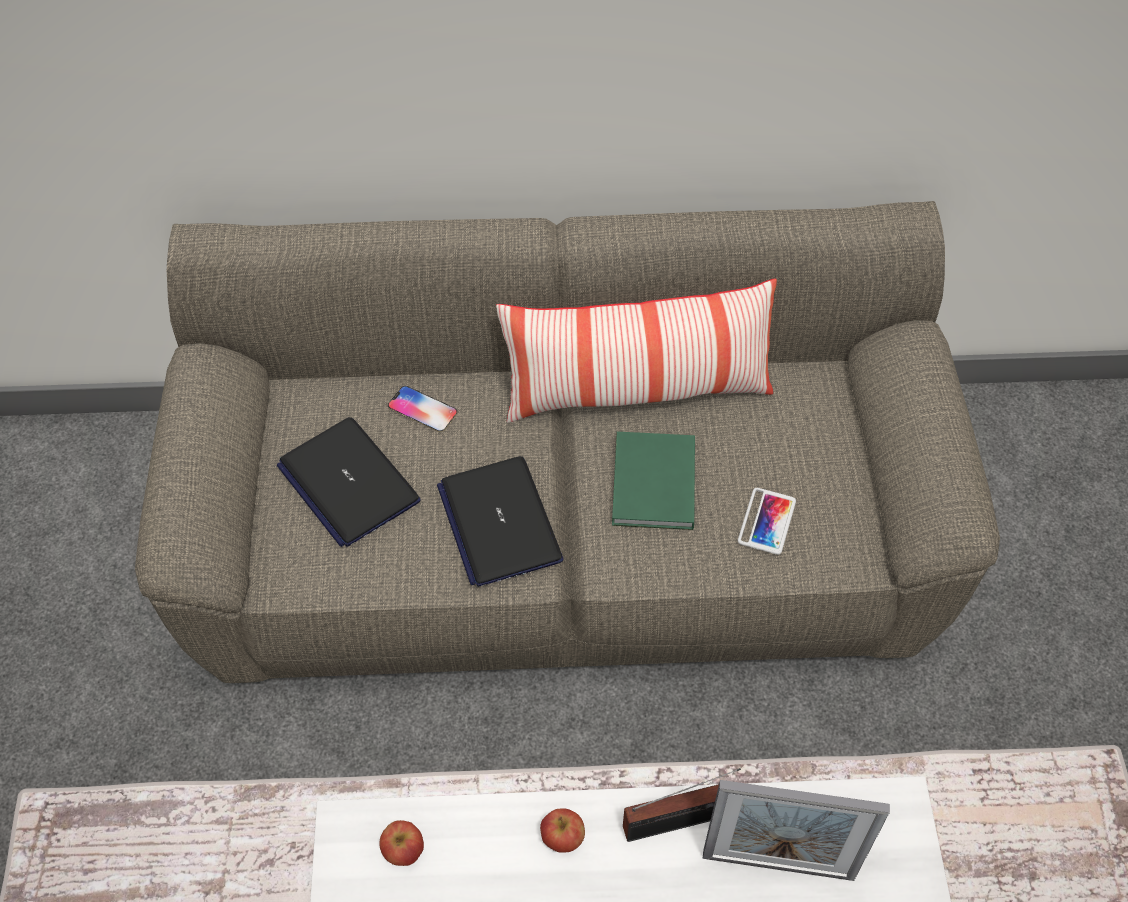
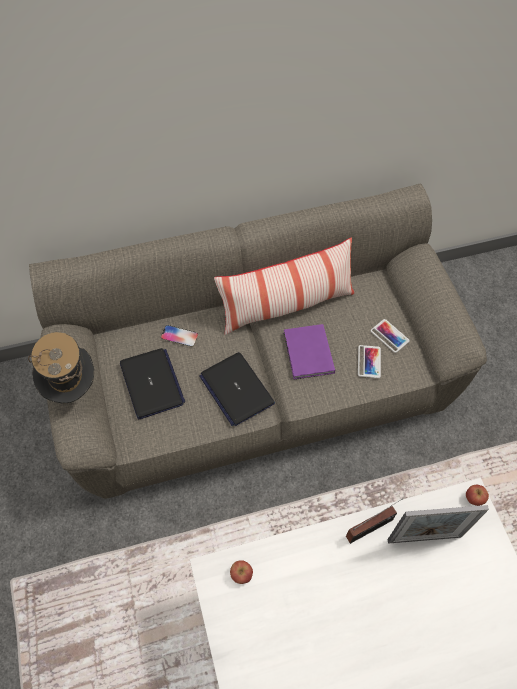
camera: 15 degrees left, 5 degrees up
laptop [277,417,421,547] -> laptop turned 150 degrees counterclockwise [120,348,185,419]
apple [540,808,585,853] -> apple moved to [466,485,489,506]
green book [612,432,695,530] -> purple book [283,324,335,380]
none -> hat [28,332,94,403]
none -> phone [370,319,410,353]

